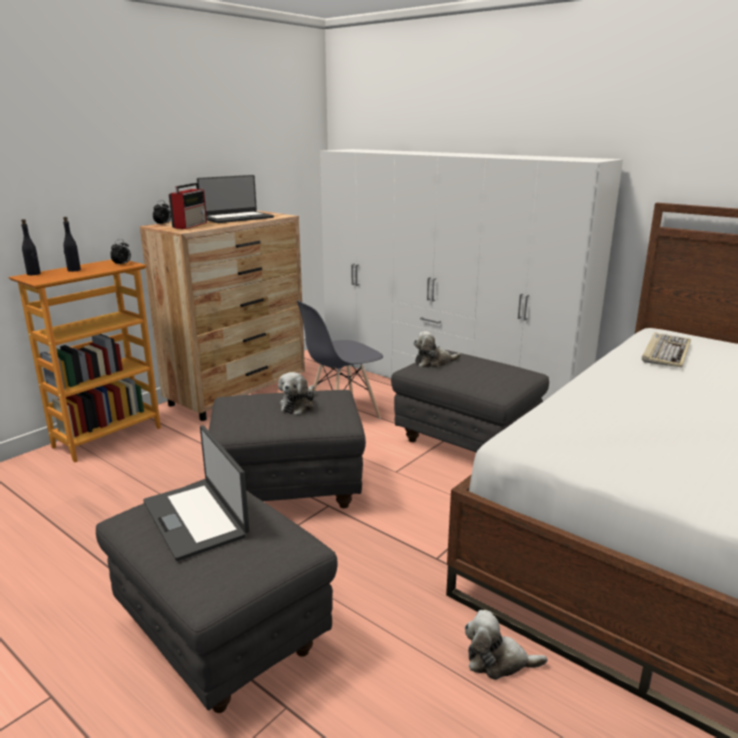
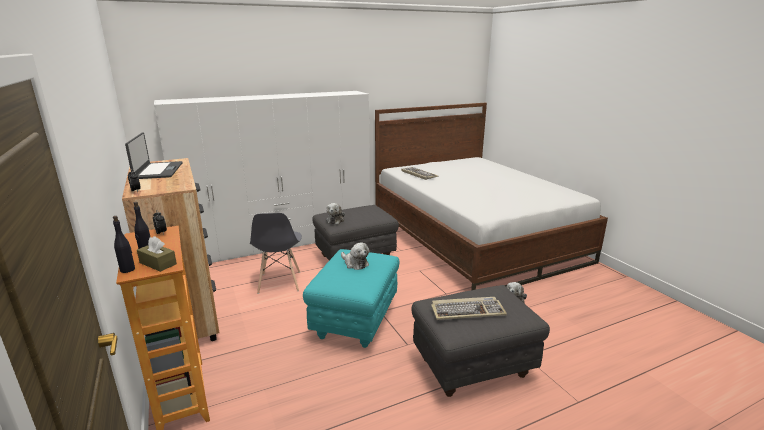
camera: 65 degrees left, 0 degrees up
laptop [143,425,249,561] -> keyboard [431,297,507,320]
radio [169,183,207,229] -> none
grey ottoman [208,390,366,508] -> turquoise ottoman [303,249,399,348]
none -> brown tissue box [137,236,177,272]

